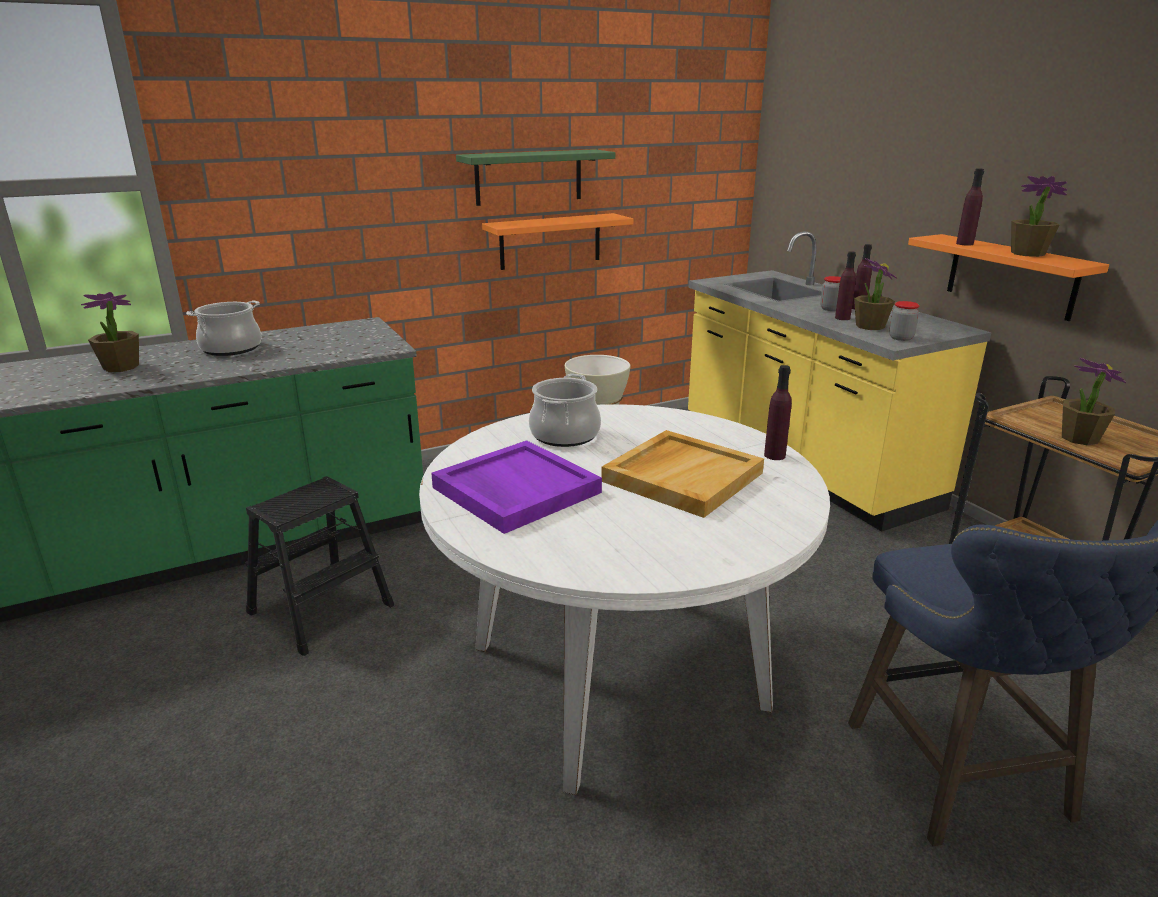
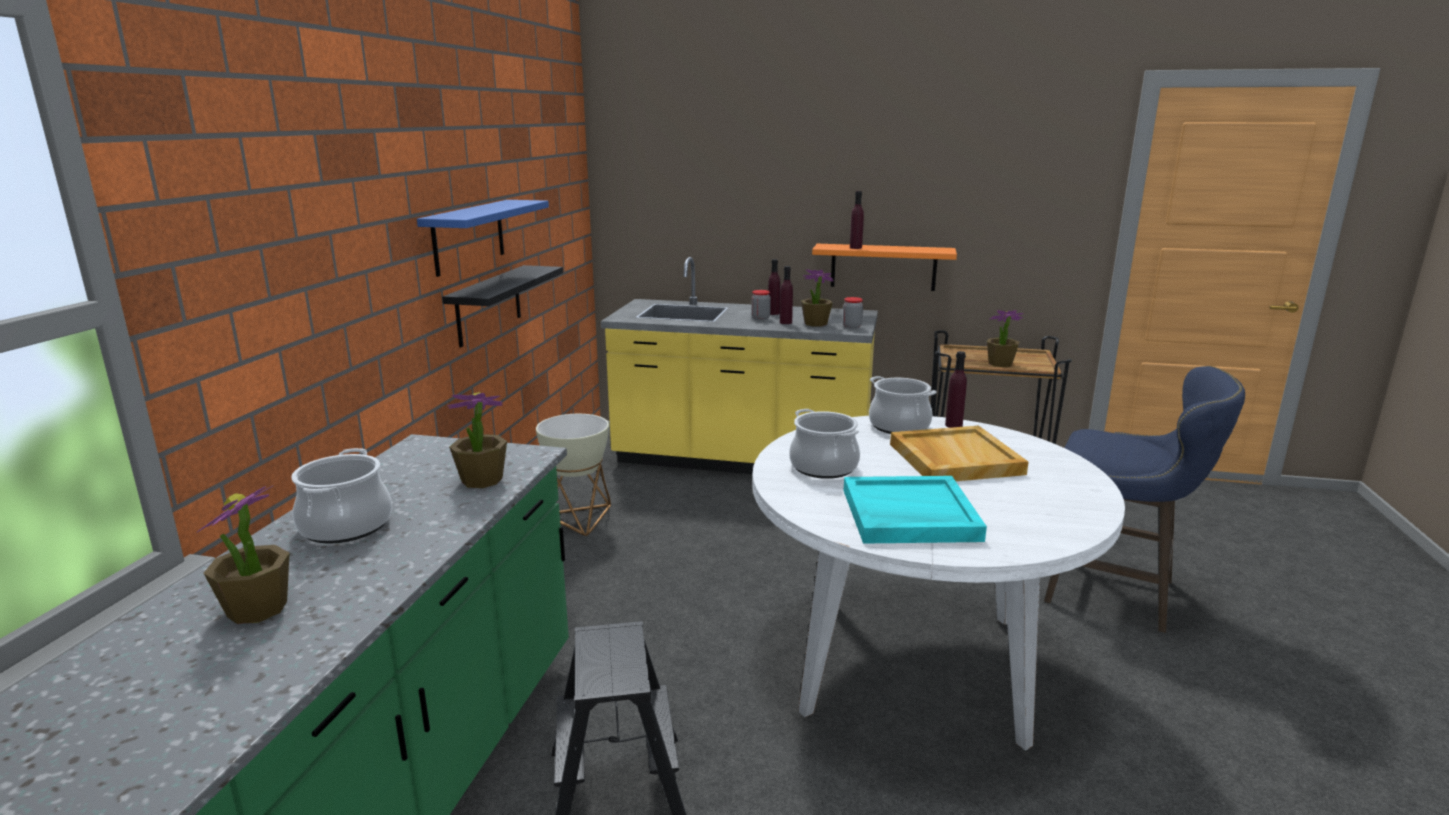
camera: 50 degrees left, 5 degrees down
purple tray [431,440,602,534] -> turquoise tray [844,476,987,544]
green shelf [456,149,615,206] -> blue shelf [417,200,549,277]
orange shelf [482,213,633,270] -> black shelf [442,265,563,348]
potted plant [1011,176,1067,257] -> potted plant moved to [447,392,507,488]
none -> cooking pot [869,376,937,434]

